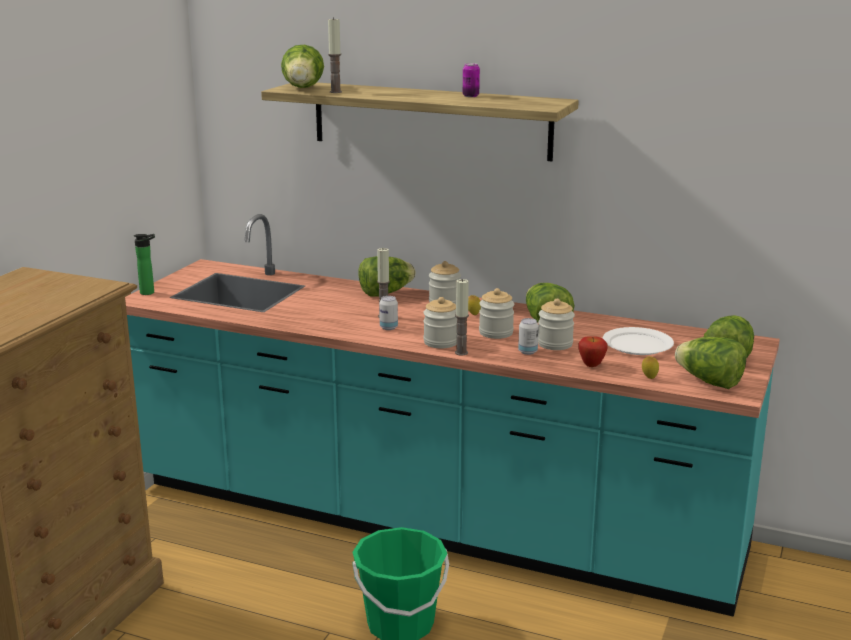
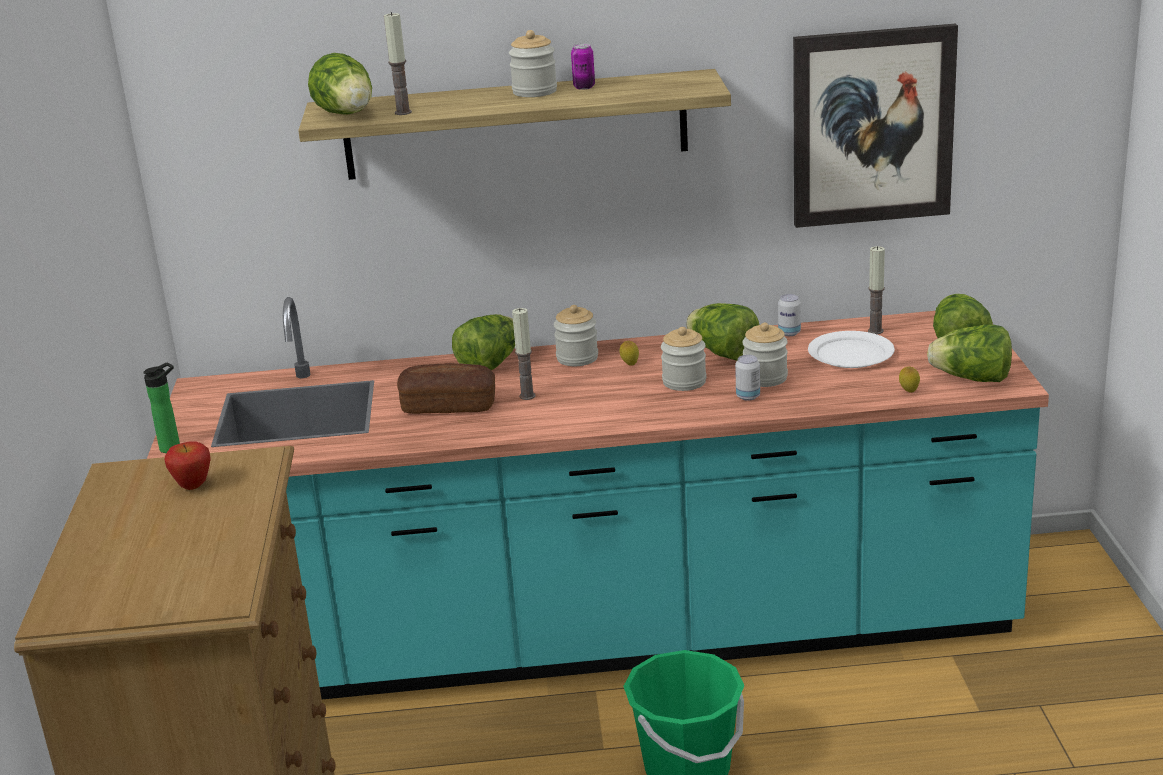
camera: 25 degrees left, 5 degrees up
can [379,296,398,330] -> can moved to [778,294,801,336]
jar [423,297,457,348] -> jar moved to [509,30,557,97]
candle [455,279,469,356] -> candle moved to [868,246,885,334]
apple [578,336,608,367] -> apple moved to [165,441,211,490]
none -> bread [397,363,495,414]
none -> picture [793,24,958,228]

